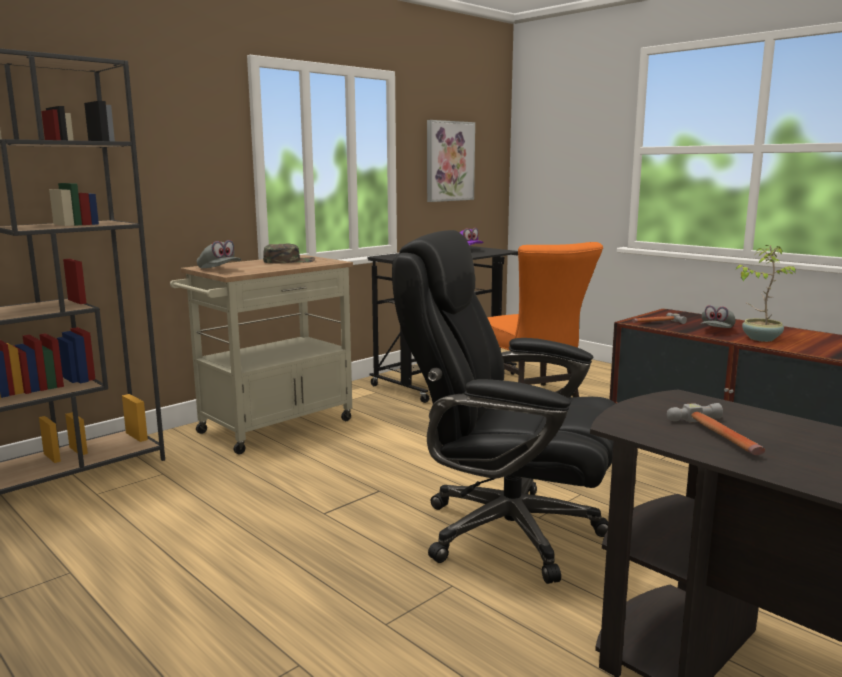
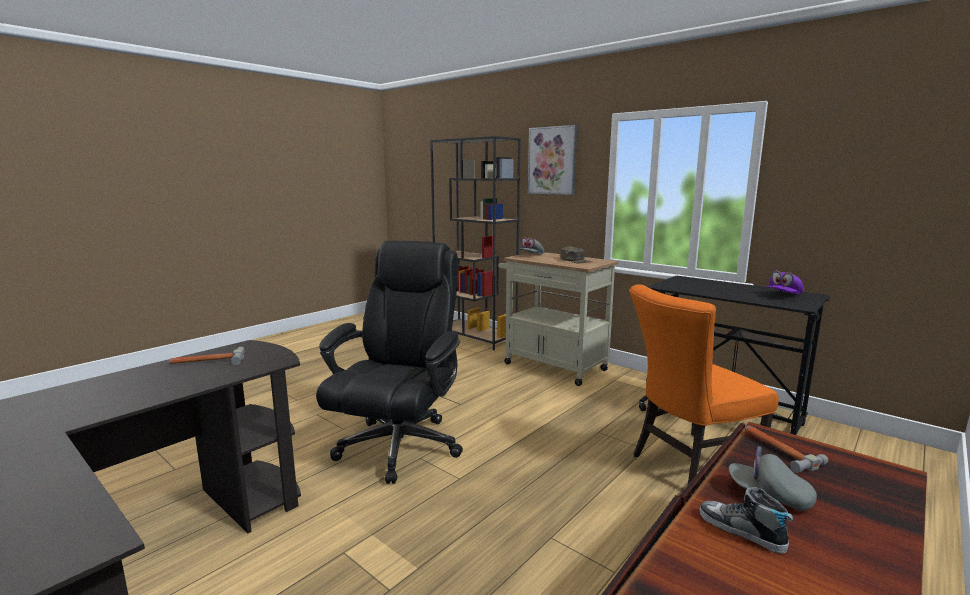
camera: 85 degrees right, 0 degrees up
picture [427,120,475,202] -> picture moved to [528,125,577,195]
potted plant [736,245,797,342] -> shoe [699,487,793,554]

